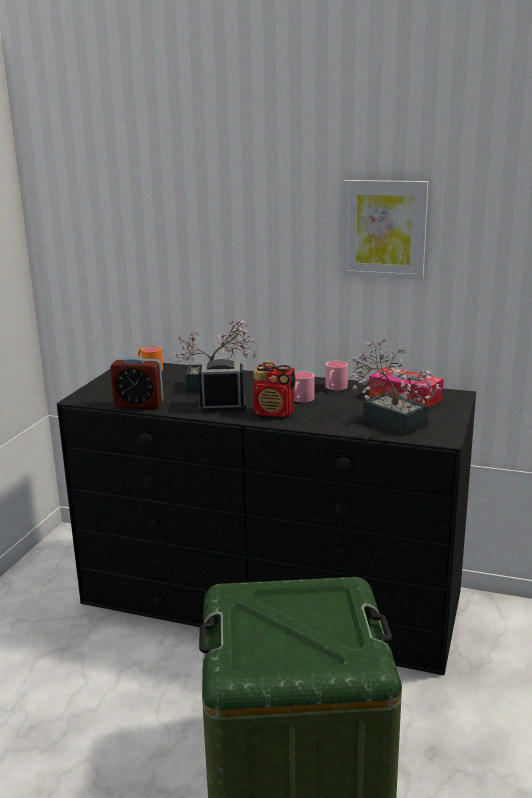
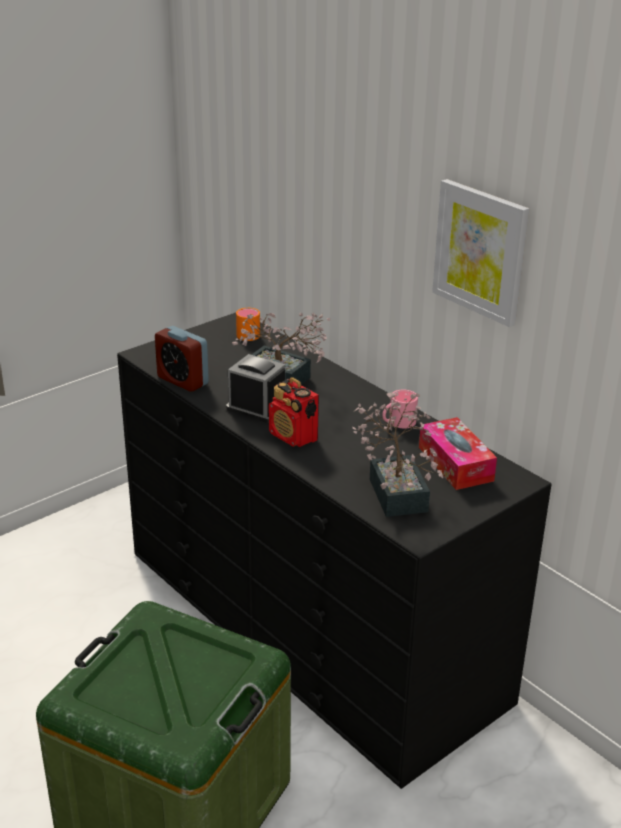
camera: 30 degrees right, 10 degrees up
pink mug [294,371,314,402] -> none

